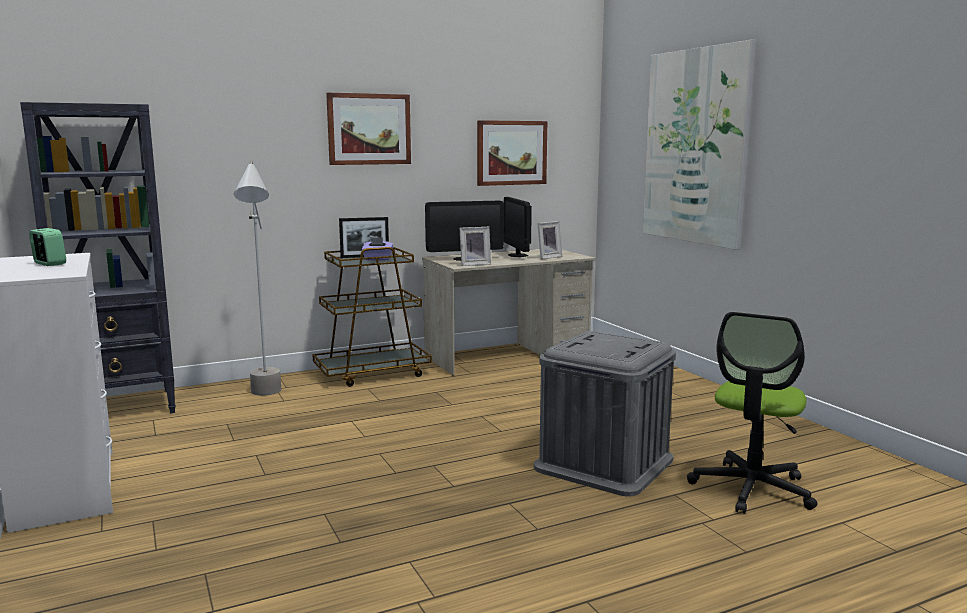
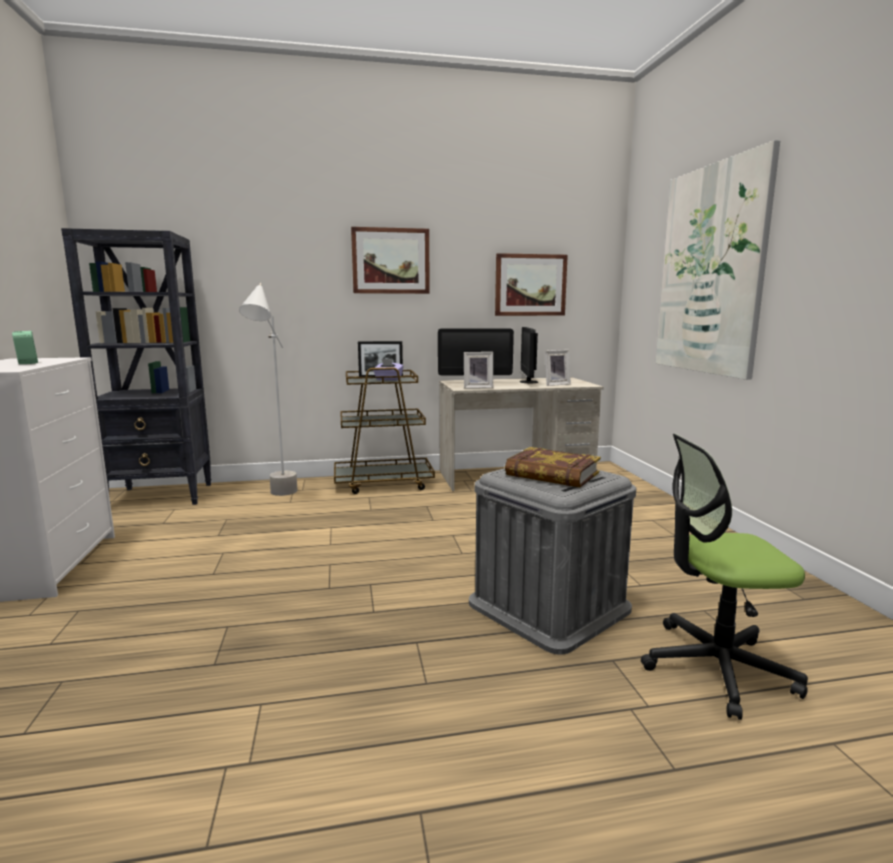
camera: 15 degrees right, 0 degrees up
office chair [687,312,817,514] -> office chair turned 45 degrees clockwise [641,434,808,720]
none -> book [505,447,601,487]

